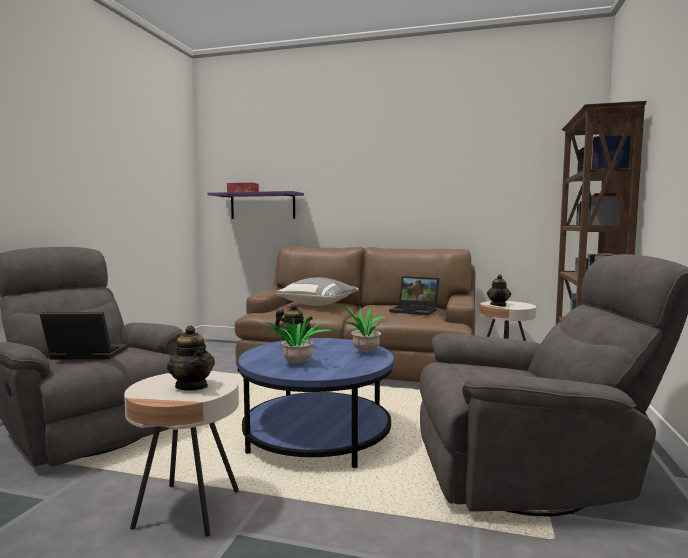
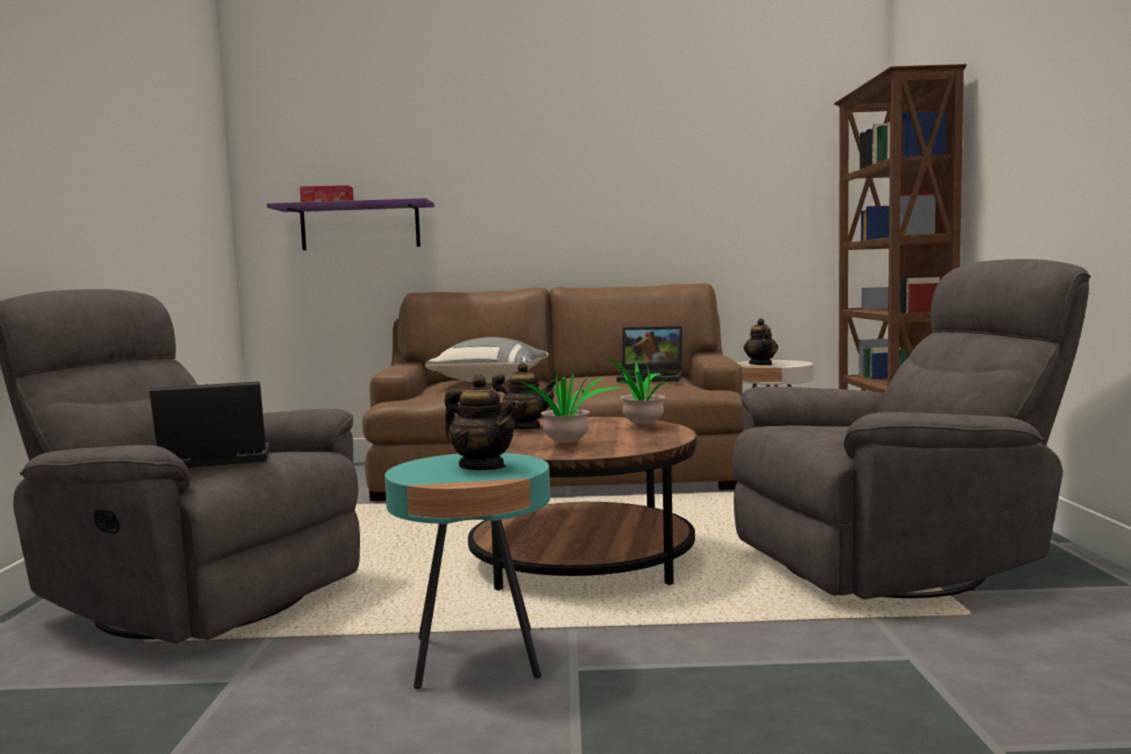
camera: 15 degrees left, 0 degrees up
beige side table [124,371,239,536] -> turquoise side table [385,453,550,689]
blue coffee table [238,338,394,468] -> brown coffee table [468,417,697,591]

